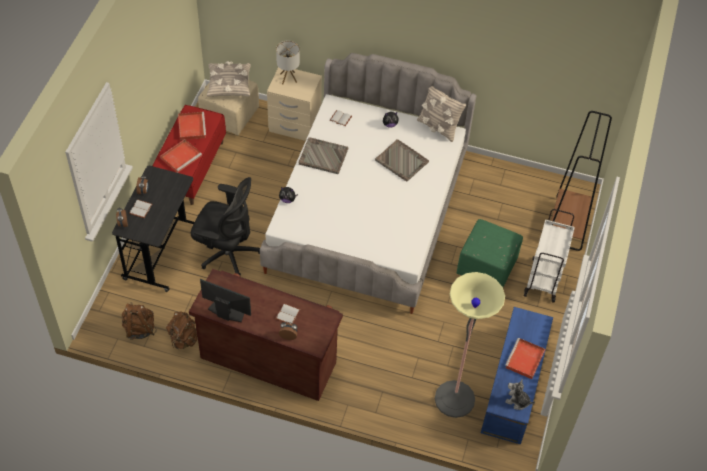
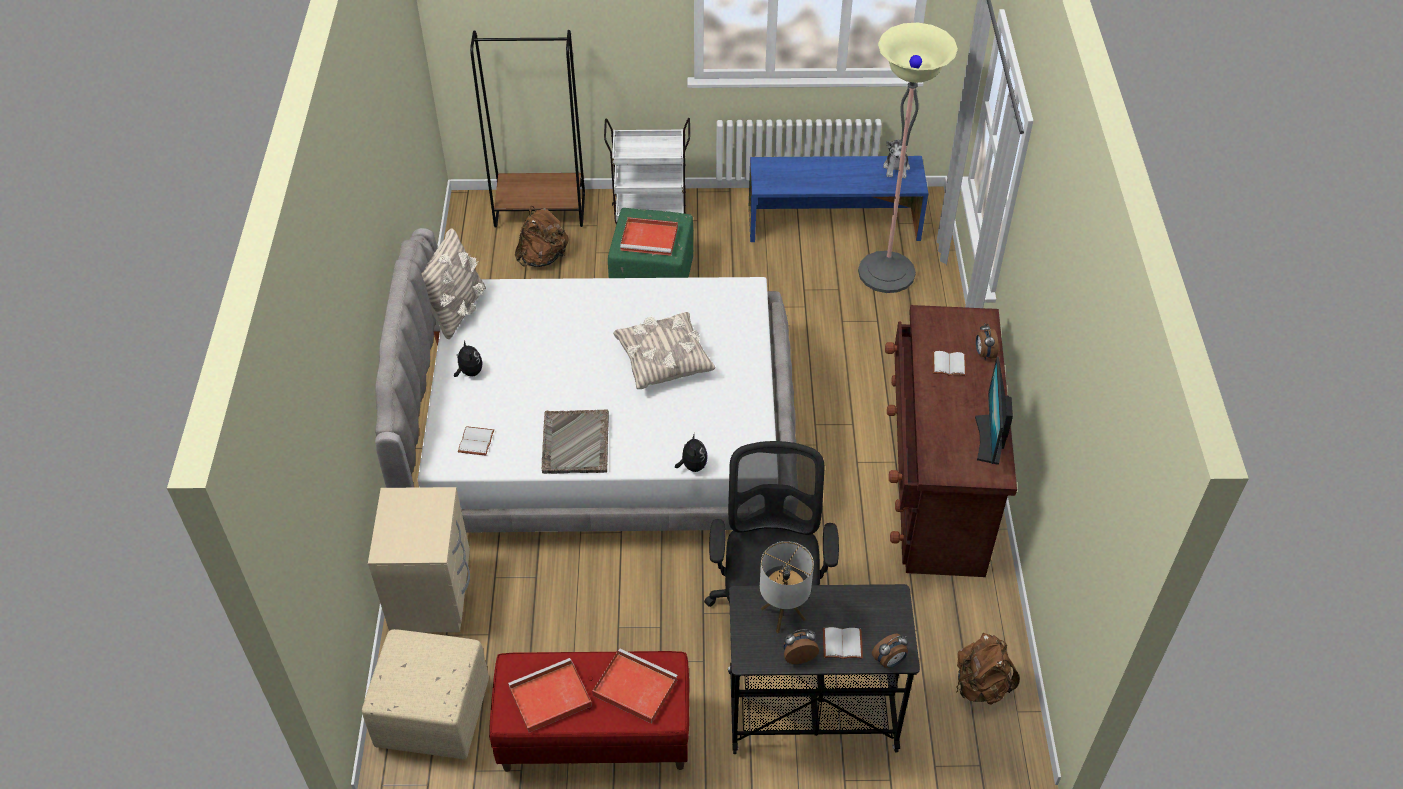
camera: 105 degrees left, 5 degrees down
brown backpack [166,311,198,349] -> brown backpack moved to [515,206,569,267]
beige pillow [207,61,251,97] -> beige pillow moved to [613,312,715,389]
table lamp [276,40,300,84] -> table lamp moved to [760,541,814,634]
grey tray [375,139,429,182] -> none
red tray [505,338,545,379] -> red tray moved to [620,217,678,256]

